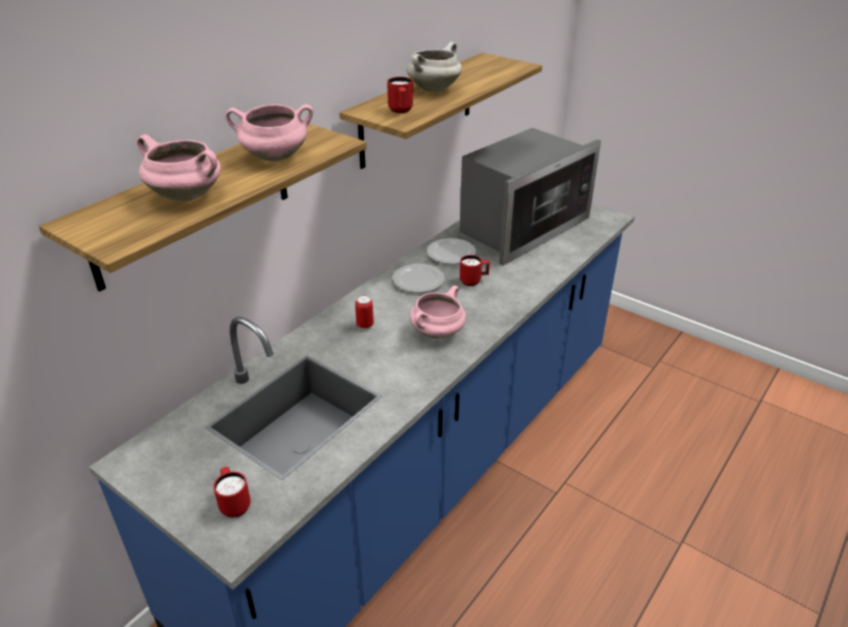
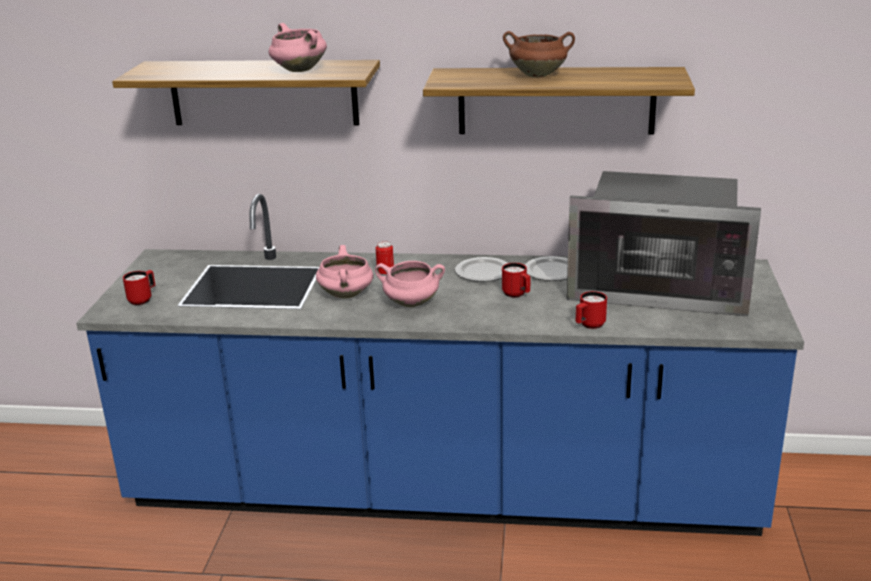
camera: 60 degrees right, 10 degrees down
pink cooking pot [136,134,221,202] -> pink cooking pot moved to [316,245,373,299]
red mug [387,77,413,113] -> red mug moved to [576,291,607,329]
white cooking pot [406,42,462,92] -> brown cooking pot [503,31,575,78]

